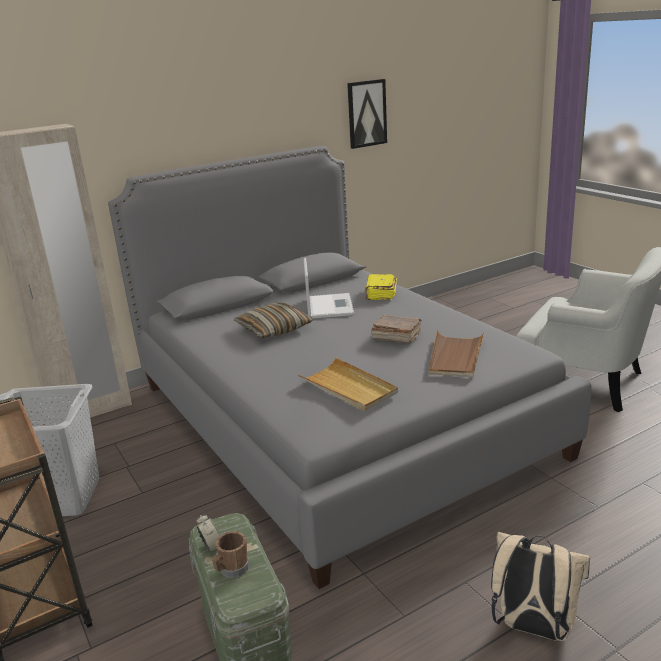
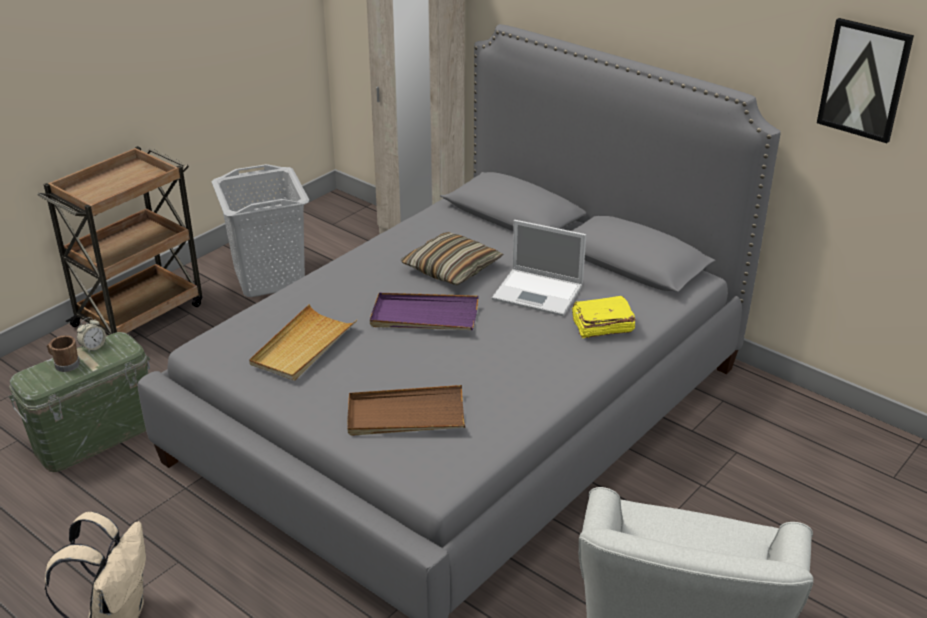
camera: 70 degrees right, 10 degrees up
laptop [303,258,354,319] -> laptop turned 45 degrees clockwise [492,220,586,316]
brown book [371,315,422,343] -> none
none -> purple tray [370,293,479,330]

